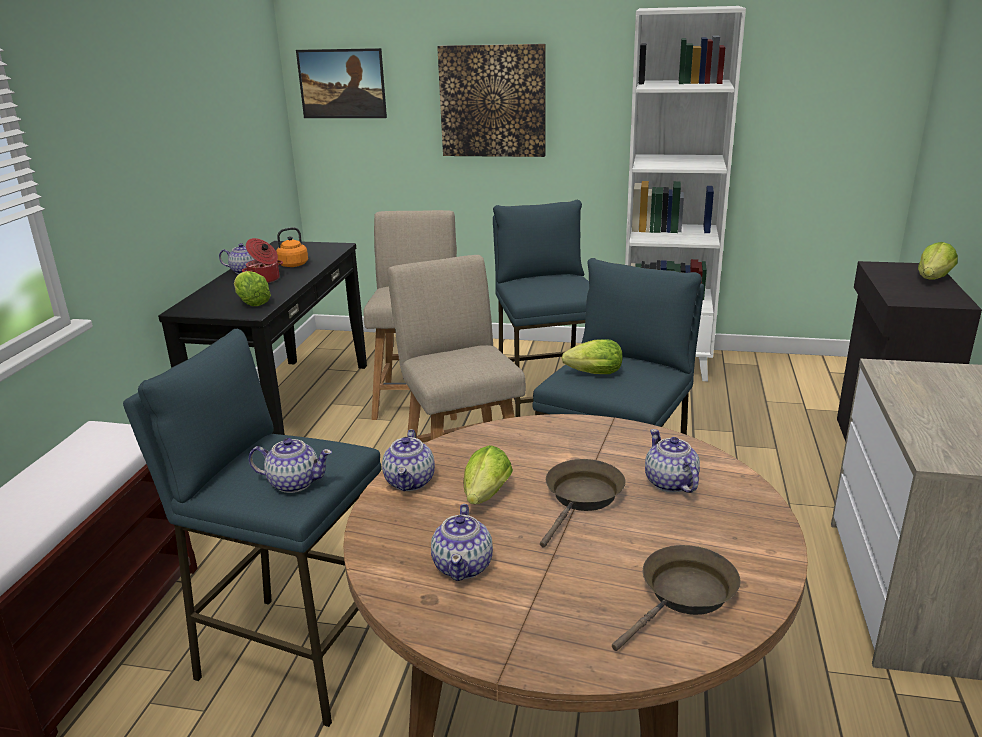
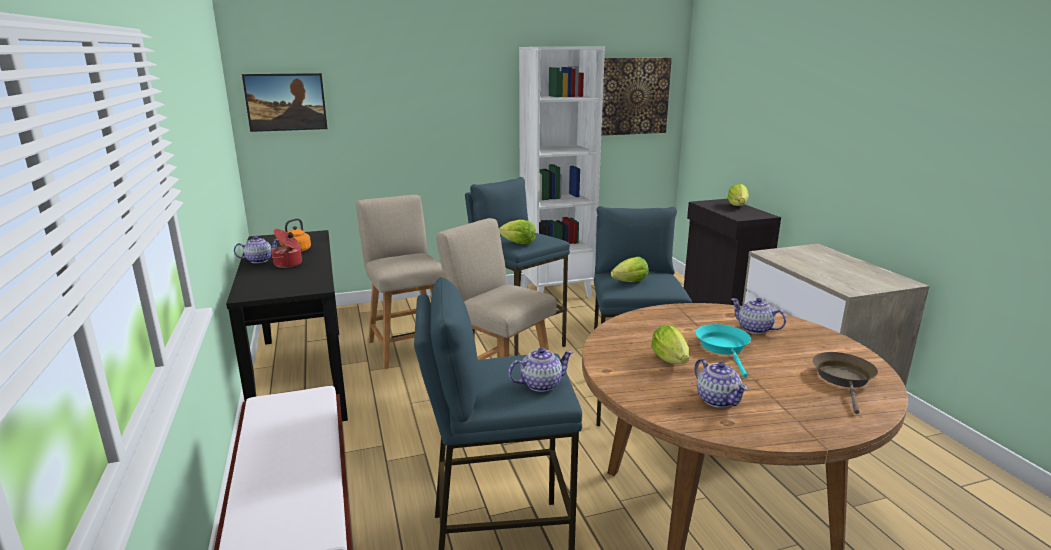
camera: 30 degrees left, 5 degrees down
lettuce [234,271,271,306] -> lettuce moved to [499,220,536,244]
teapot [382,429,435,491] -> none
picture [437,44,546,157] -> picture moved to [601,58,672,136]
brown frying pan [540,459,626,548] -> turquoise frying pan [696,324,751,377]

